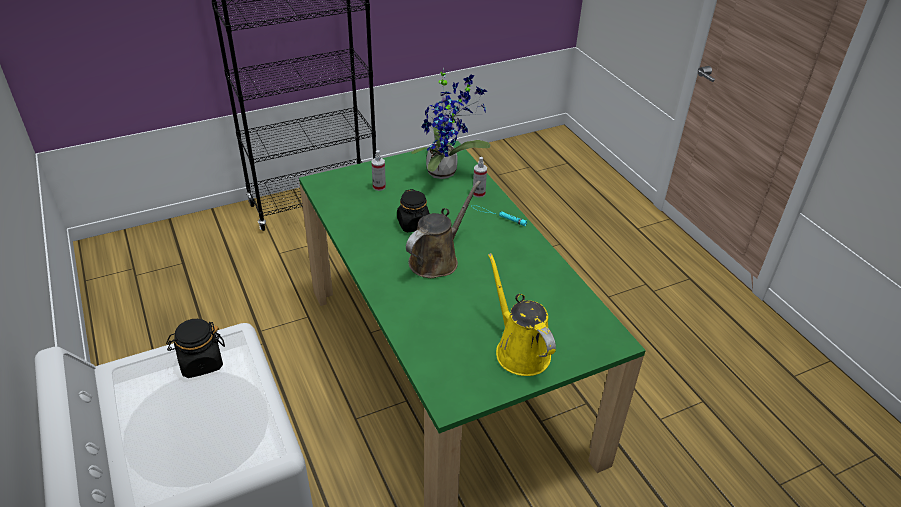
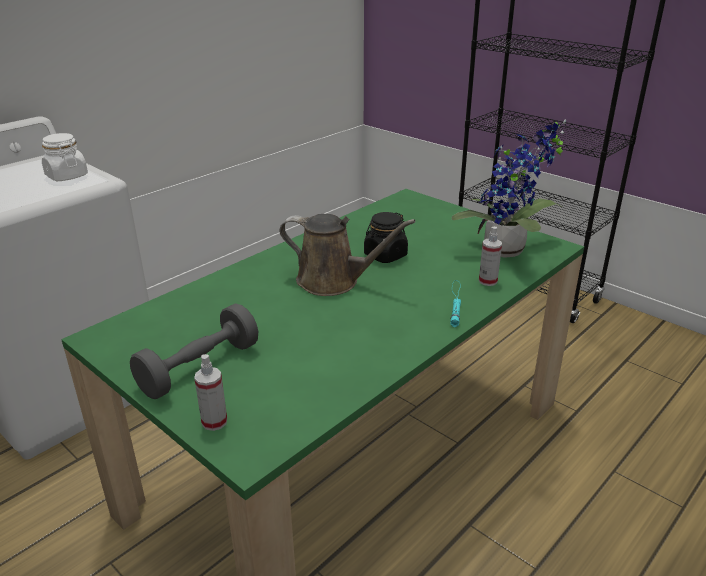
camera: 70 degrees right, 10 degrees down
black jar [166,319,225,378] -> white jar [42,133,88,181]
spray bottle [372,150,386,191] -> spray bottle moved to [194,354,227,431]
yellow watering can [488,253,556,376] -> grey dumbbell [130,303,258,399]

